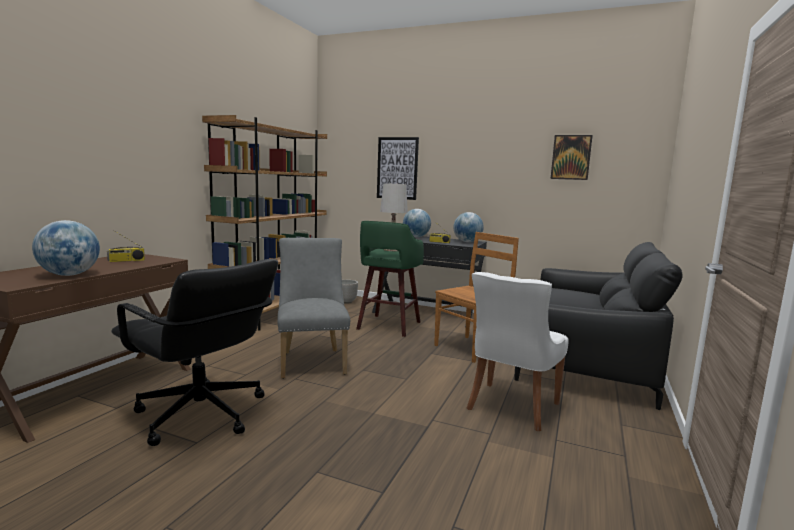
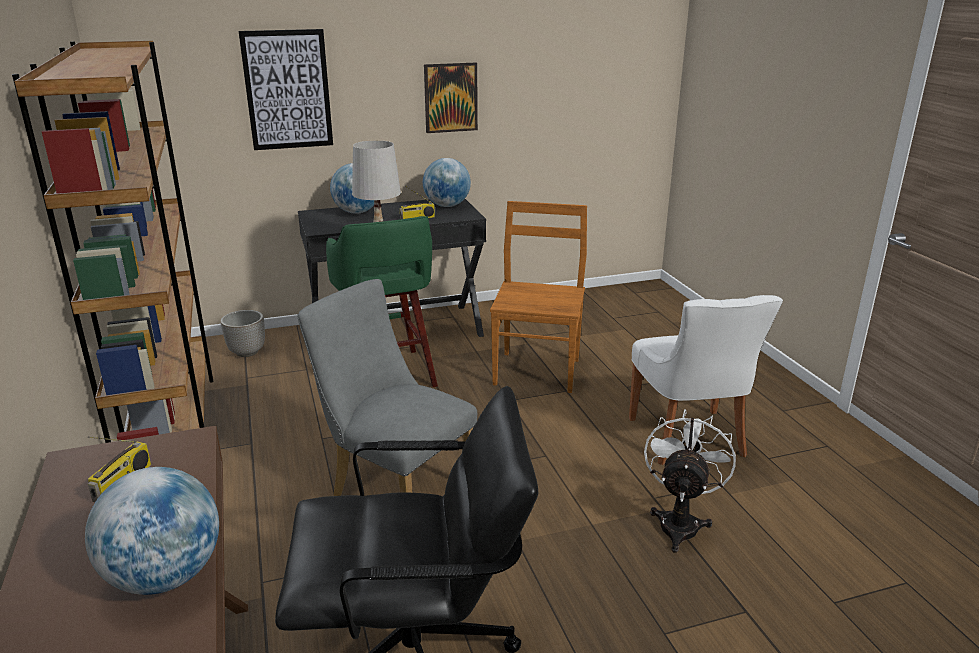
camera: 40 degrees left, 15 degrees up
black sofa [514,242,683,410] -> none
picture [551,135,593,180] -> picture moved to [424,63,478,133]
none -> white fan [644,409,736,553]

